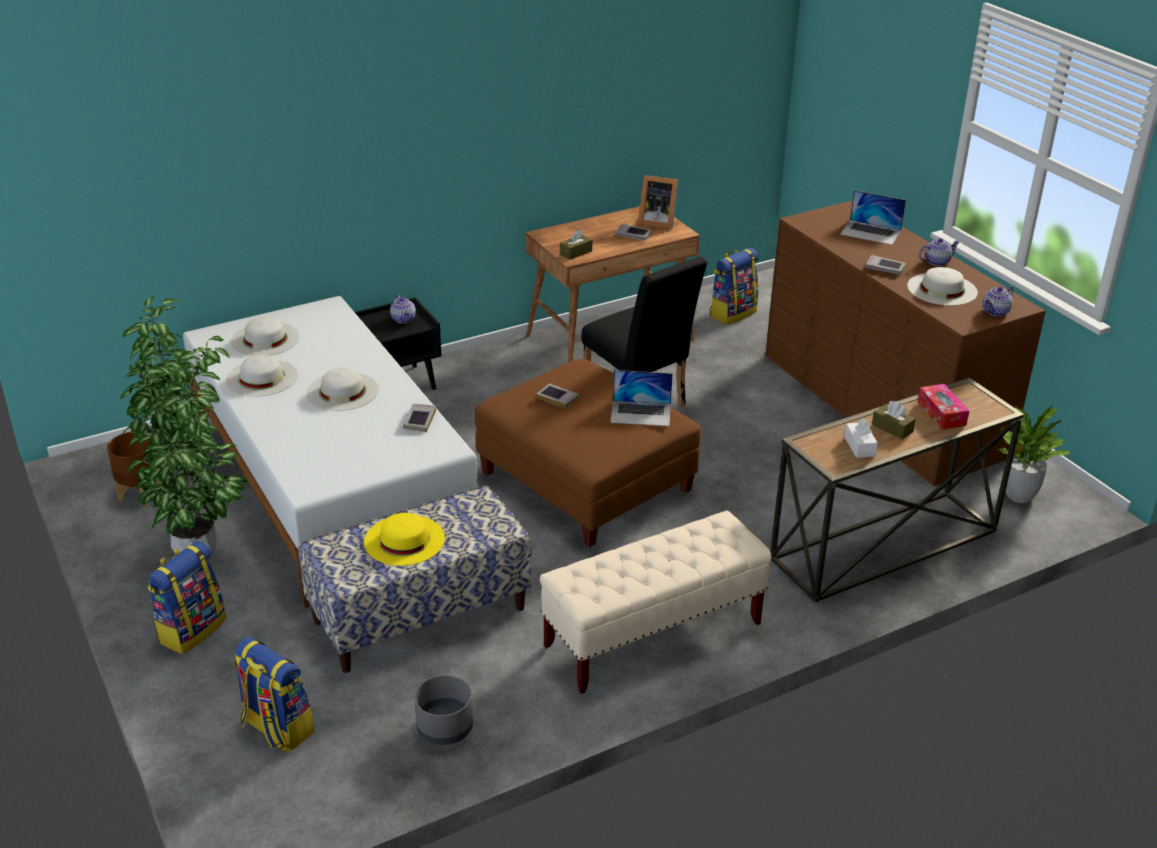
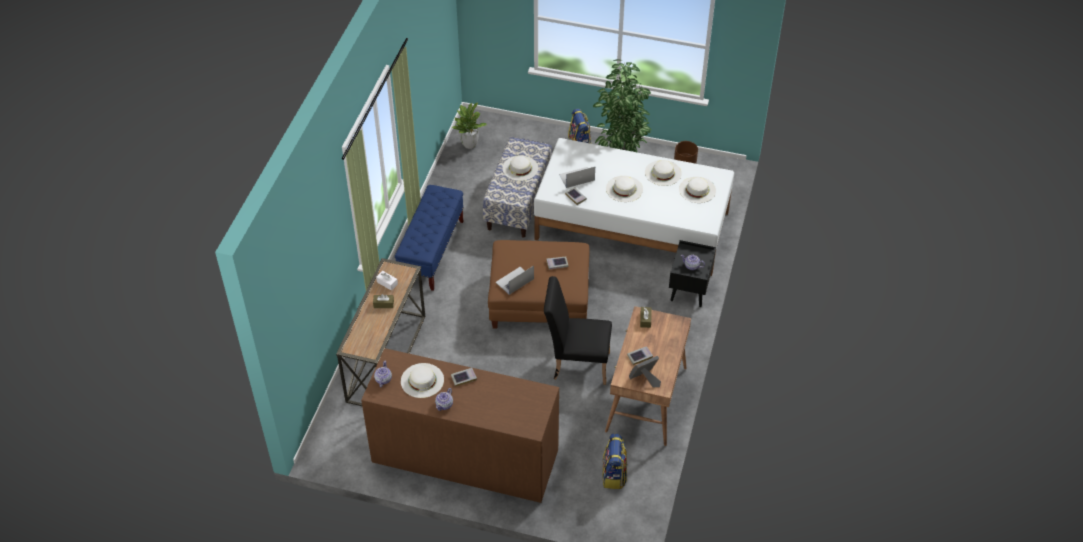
camera: 135 degrees right, 15 degrees up
backpack [234,637,314,752] -> none
yellow hat [364,513,445,566] -> white hat [502,155,538,181]
grey planter [414,675,473,745] -> none
beige bench [540,511,772,694] -> blue bench [395,185,464,291]
laptop [840,190,906,245] -> laptop moved to [559,167,595,188]
tissue box [918,384,969,430] -> none
potted plant [998,405,1070,503] -> potted plant moved to [452,102,487,149]

